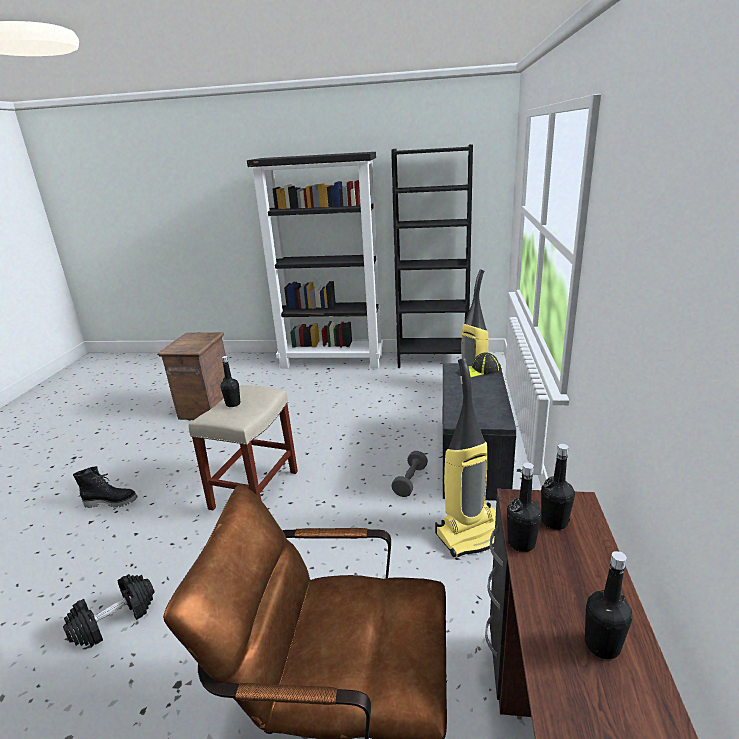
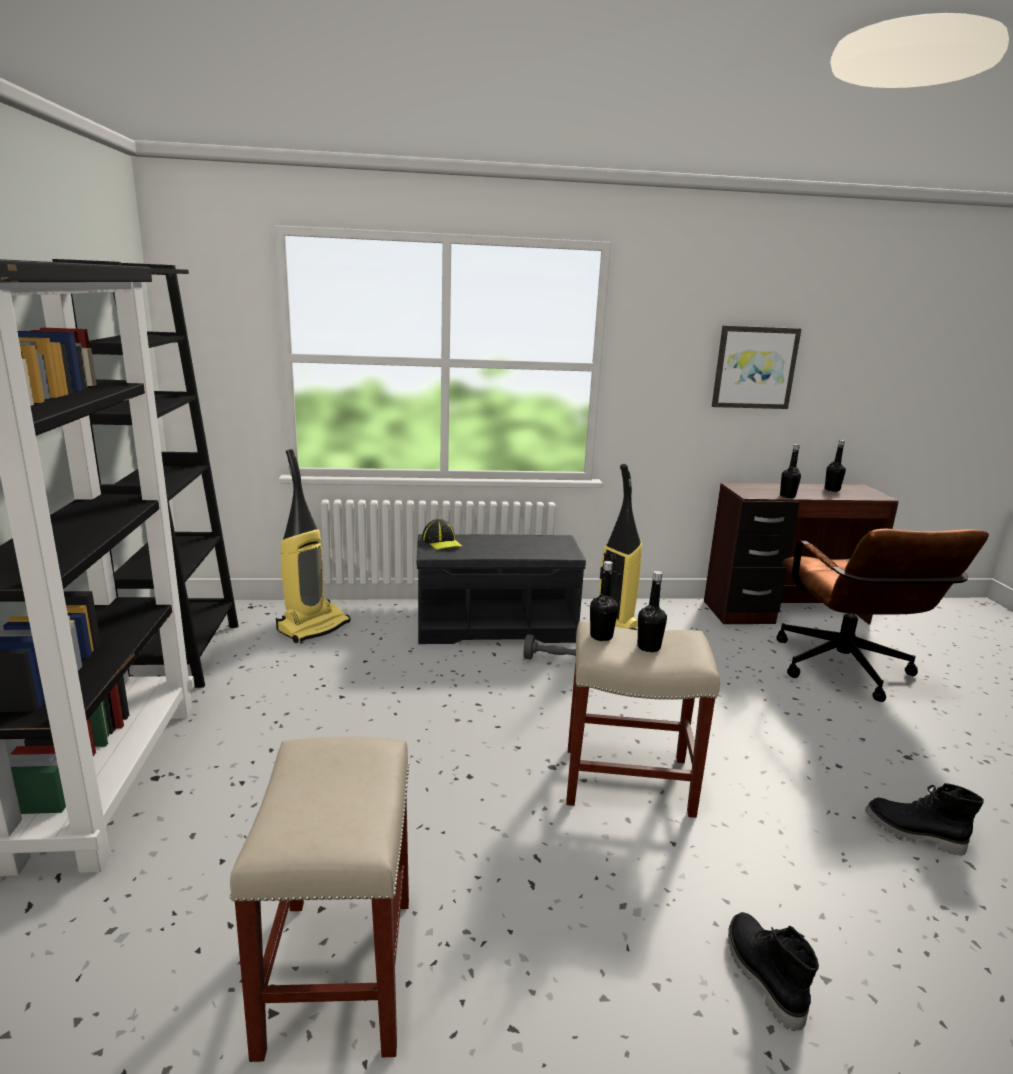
camera: 105 degrees left, 5 degrees down
black dumbbell [63,574,154,647] -> black boot [865,783,984,856]
crate [157,332,226,420] -> beige stool [230,737,409,1062]
black bottle [541,444,575,530] -> black bottle moved to [590,561,618,641]
none -> picture [712,326,801,409]

